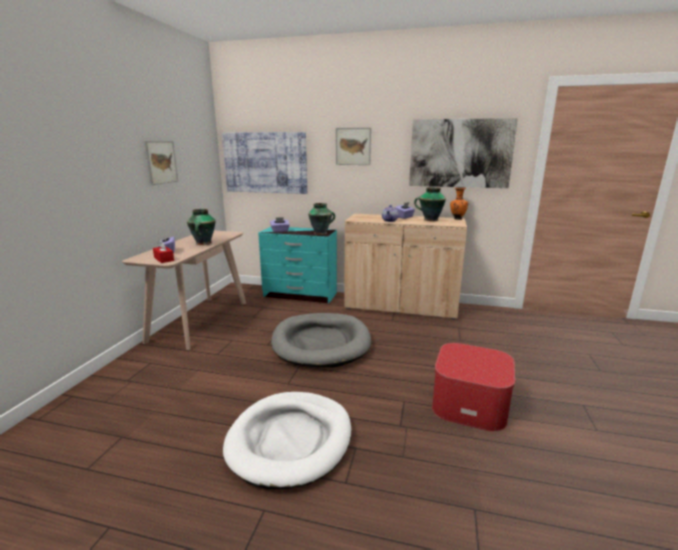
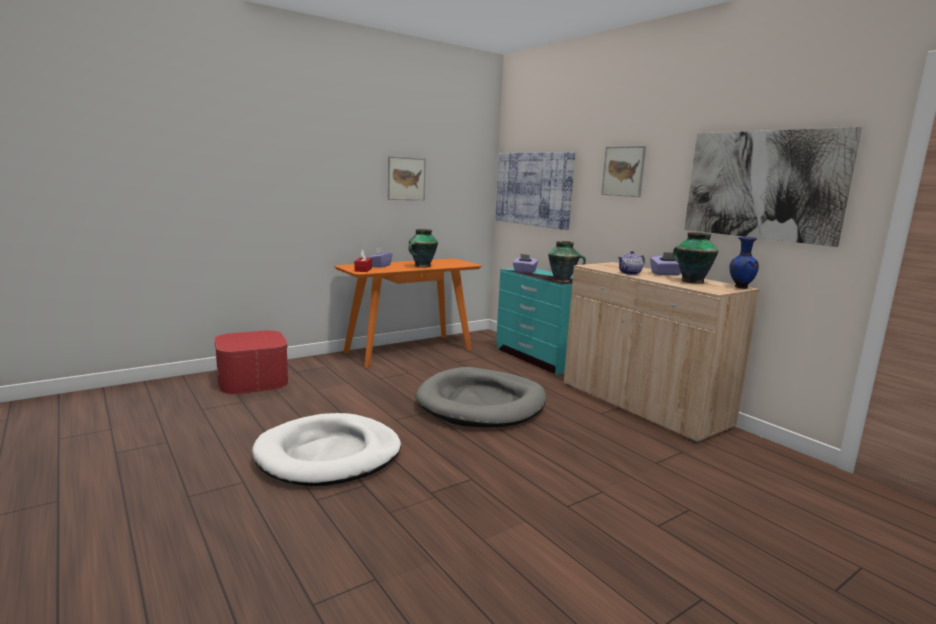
camera: 40 degrees right, 5 degrees down
beige console table [122,231,246,350] -> orange console table [334,259,482,368]
ottoman [432,343,515,432] -> ottoman moved to [214,330,288,394]
orange vase [450,187,468,220] -> blue vase [729,237,759,289]

